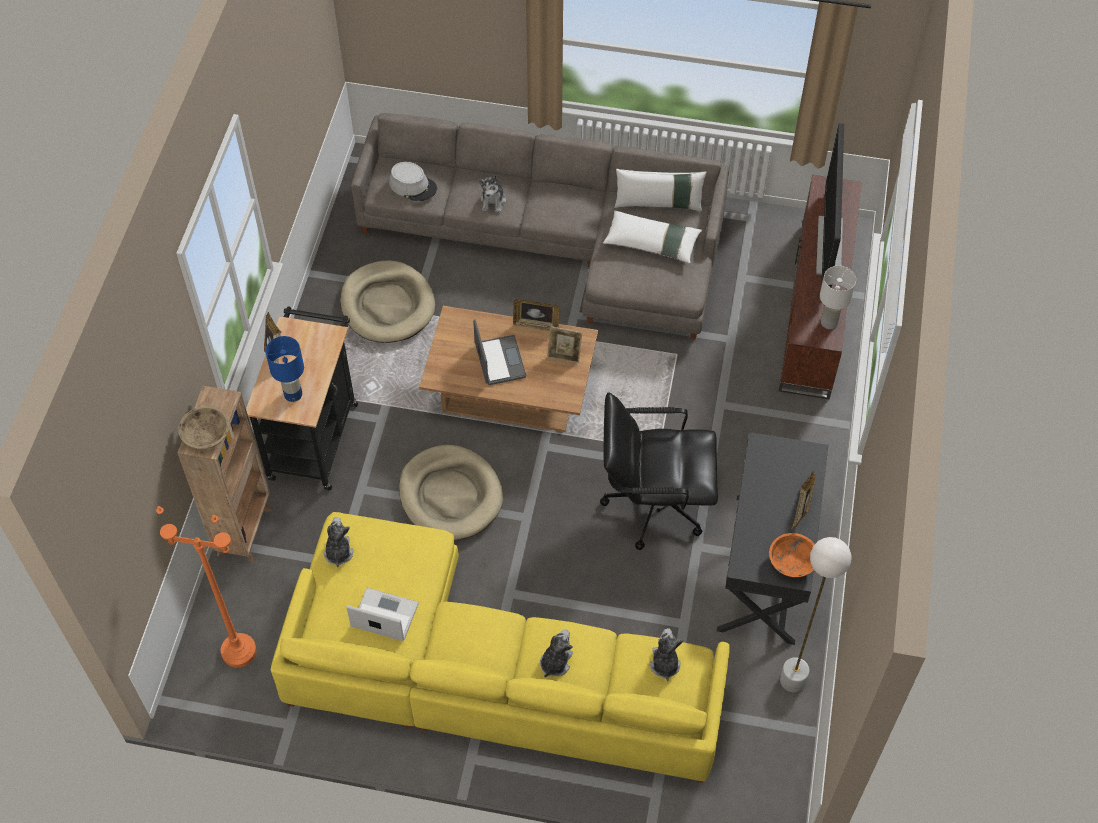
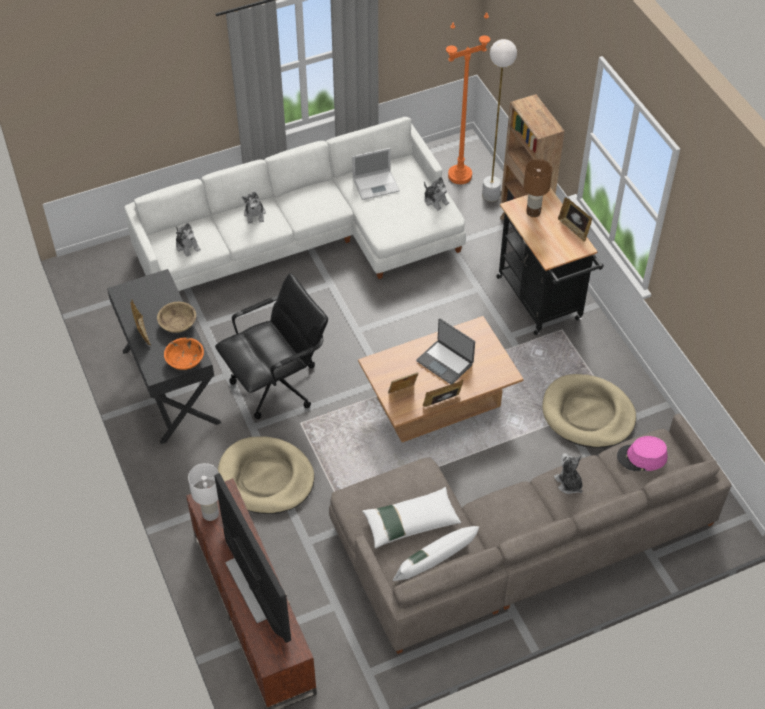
camera: 145 degrees right, 5 degrees down
beige bowl [178,406,229,449] -> beige bowl moved to [157,302,196,333]
blue table lamp [265,336,304,402] -> brown table lamp [523,159,552,217]
yellow sofa [271,512,730,783] -> white sofa [124,117,466,291]
grey hat [389,162,437,201] -> pink hat [617,436,667,471]
beige dog bed [399,445,503,540] -> beige dog bed moved to [218,436,314,514]
orange bowl [769,533,815,577] -> orange bowl moved to [164,337,204,370]
white floor lamp [780,537,851,692] -> white floor lamp moved to [482,39,517,202]

